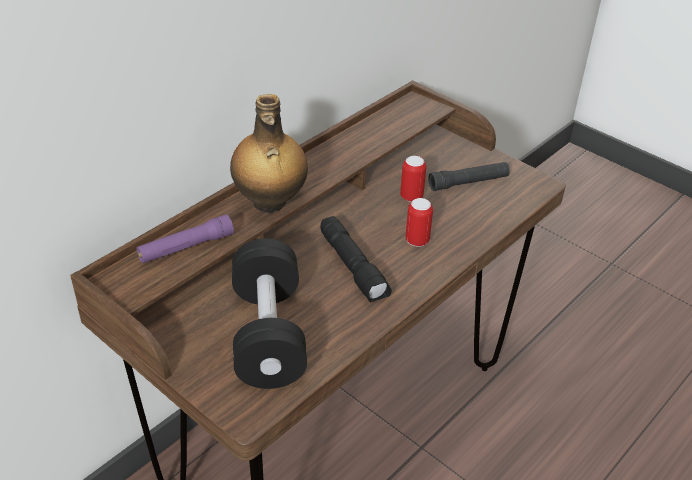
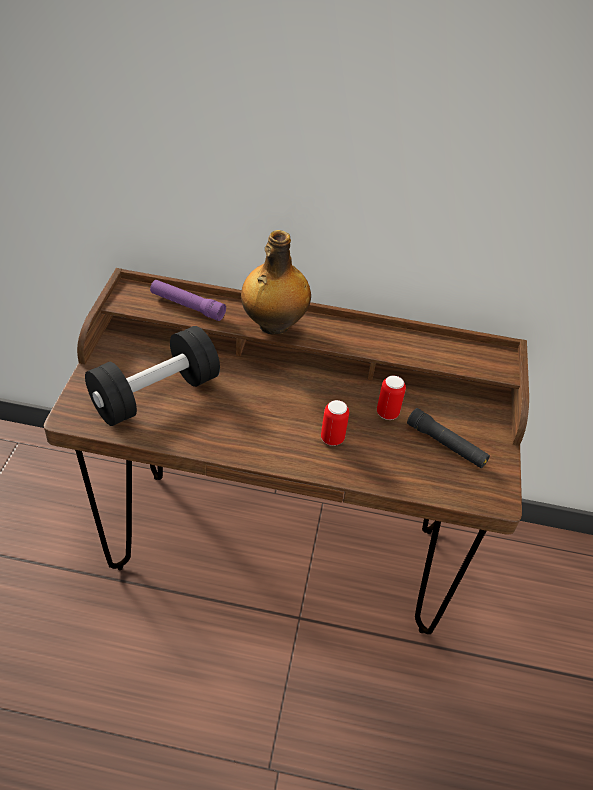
camera: 55 degrees right, 5 degrees up
black flashlight [320,216,392,303] -> none

